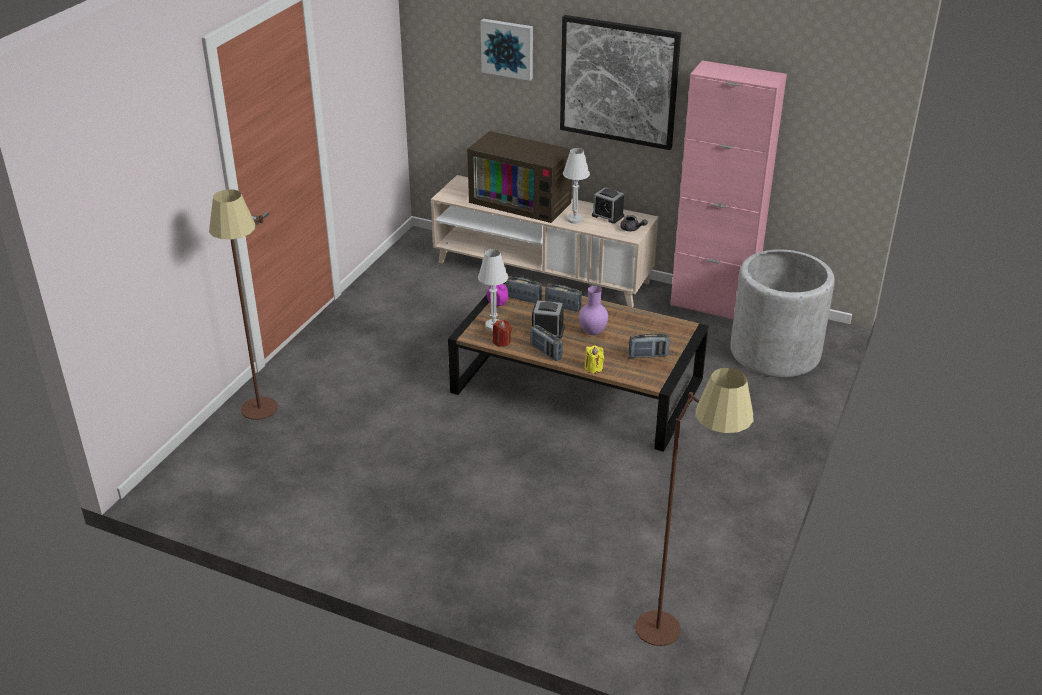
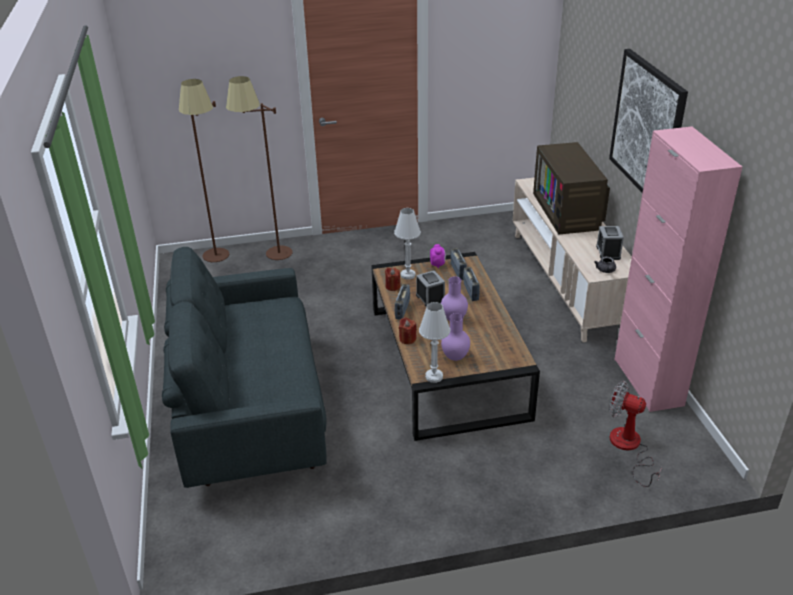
camera: 55 degrees right, 0 degrees up
picture [481,19,533,81] -> none
white table lamp [563,148,590,224] -> white table lamp moved to [419,302,450,383]
yellow candle [585,345,604,373] -> red candle [399,317,417,344]
radio [629,333,670,358] -> purple vase [441,313,470,361]
brown floor lamp [635,368,753,646] -> brown floor lamp moved to [179,79,229,262]
grey planter [730,249,835,377] -> fan [609,381,662,487]
none -> grey sofa [162,247,327,488]

